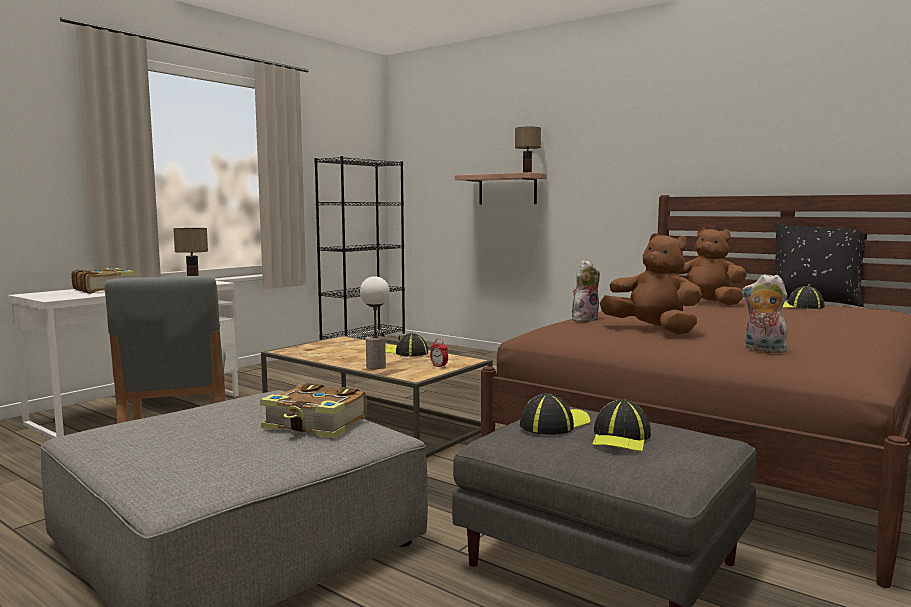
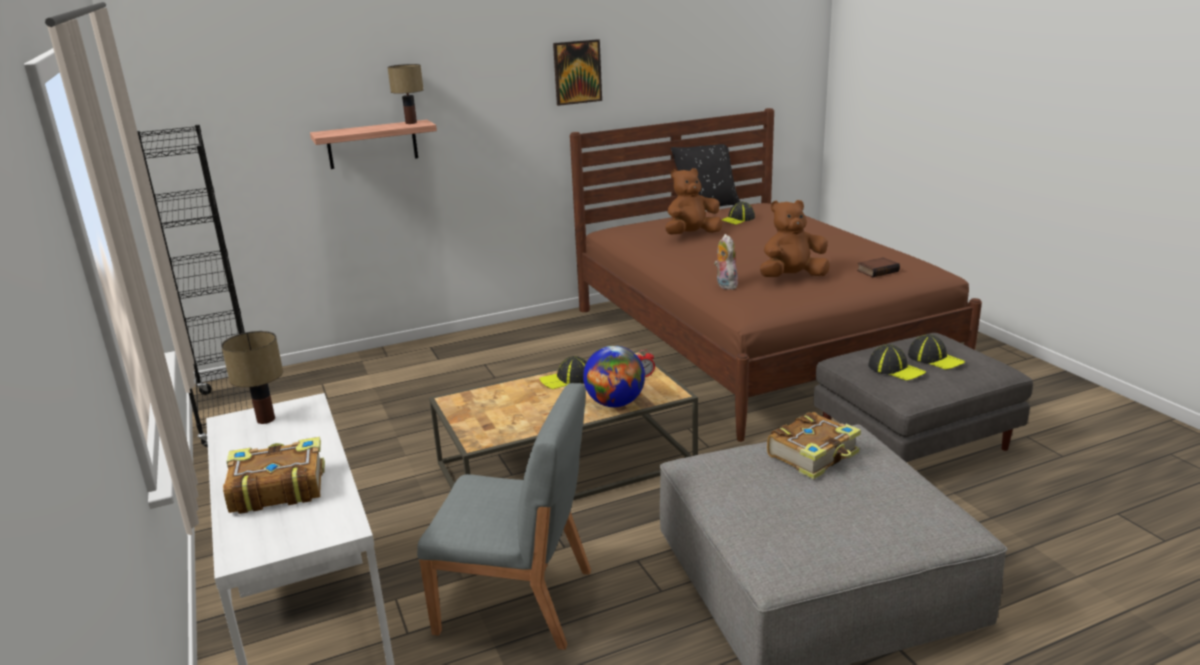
camera: 60 degrees left, 15 degrees up
table lamp [360,276,390,369] -> globe [583,345,645,407]
cap [520,393,590,435] -> cap turned 150 degrees clockwise [868,344,926,381]
plush toy [742,274,788,353] -> book [857,257,900,277]
none -> picture [553,39,602,106]

